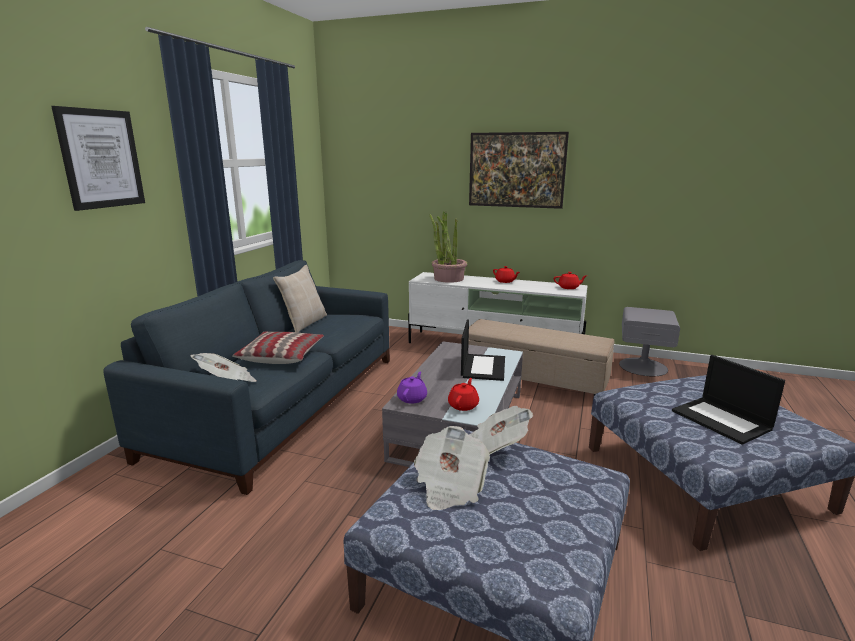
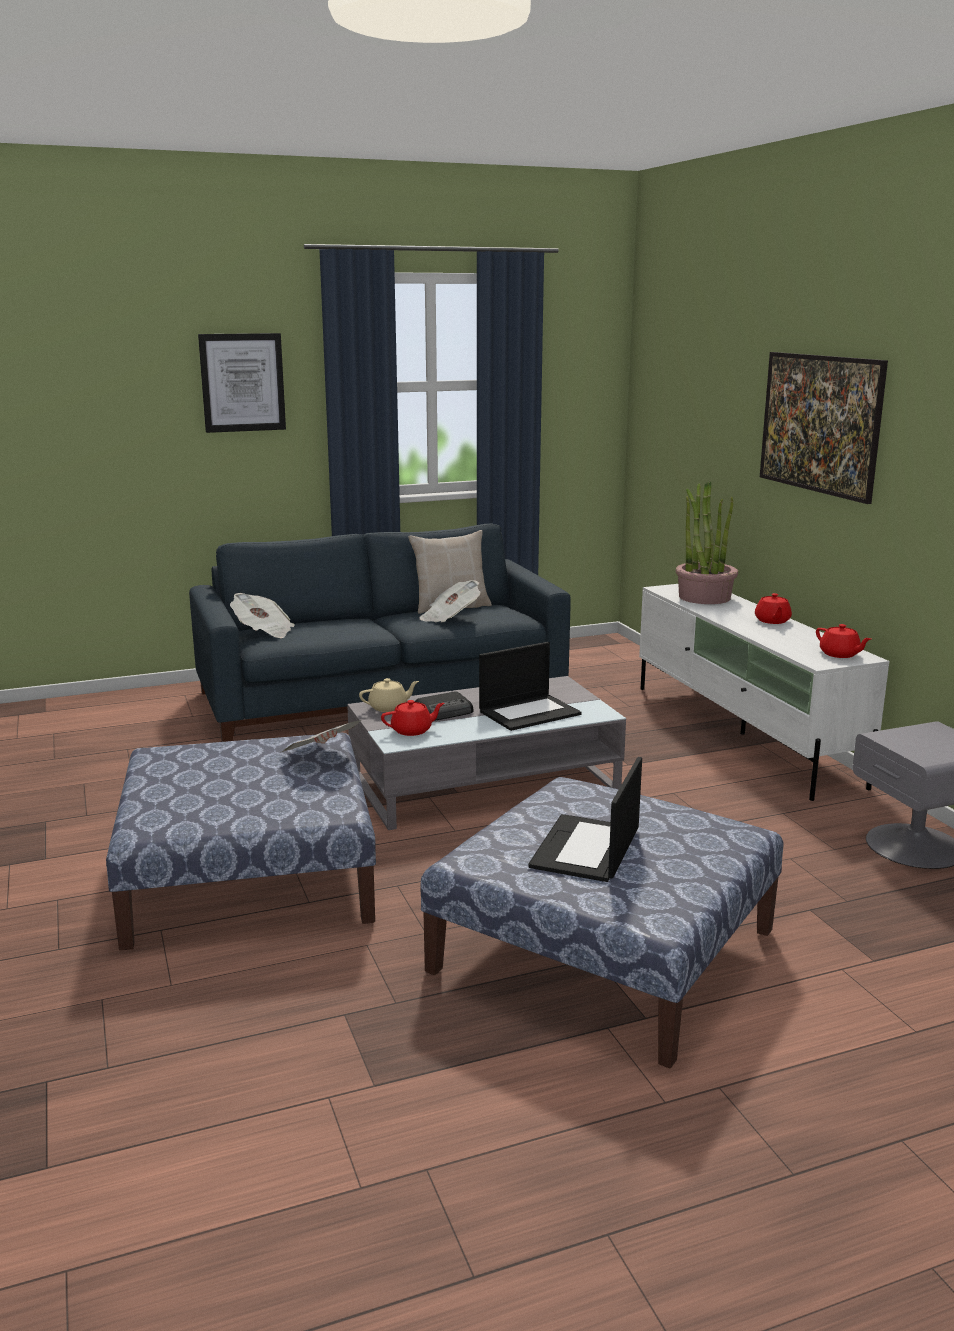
camera: 50 degrees right, 0 degrees up
pillow [232,332,324,364] -> none
purple teapot [397,372,427,404] -> beige teapot [359,678,419,712]
newspaper [414,426,490,510] -> newspaper moved to [419,580,480,623]
beige ottoman [468,319,615,395] -> none
none -> radio [415,691,474,720]

